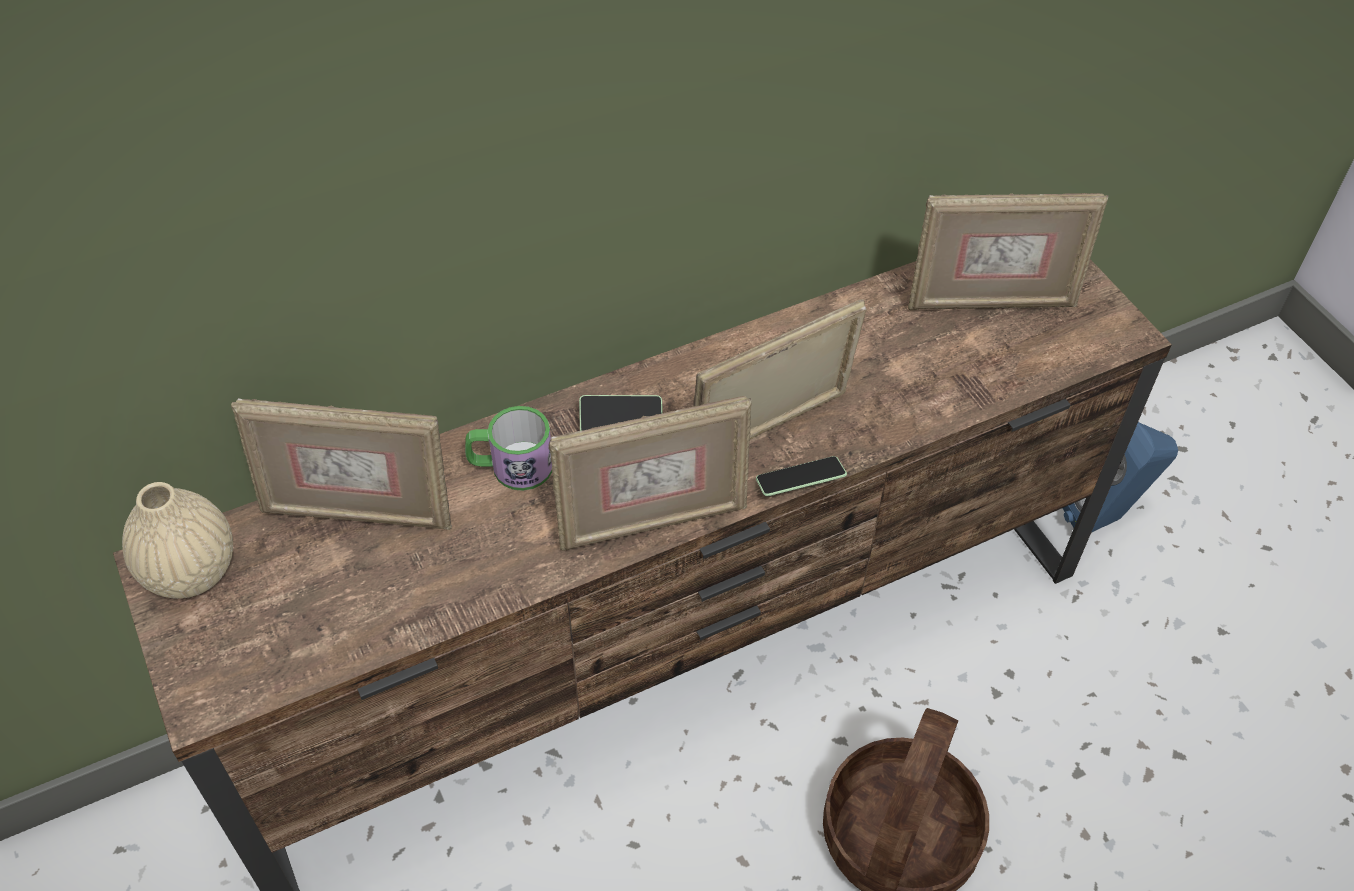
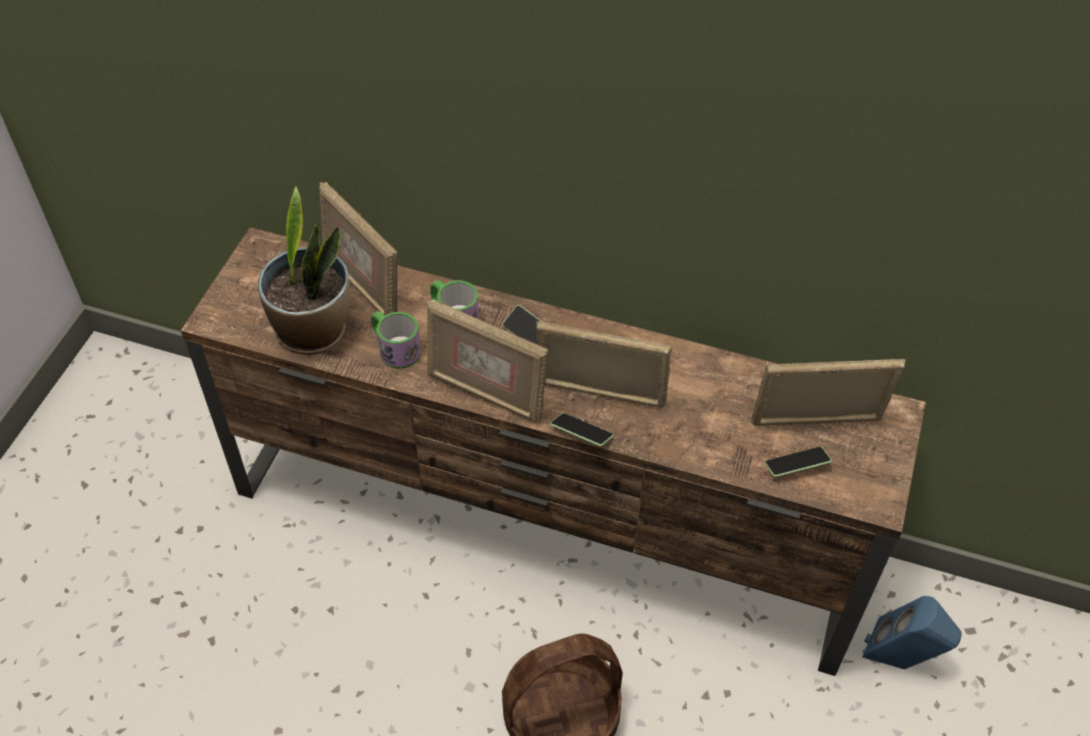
camera: 45 degrees right, 0 degrees up
beige vase [122,482,233,599] -> none
picture frame [908,193,1108,310] -> picture frame turned 135 degrees clockwise [751,359,906,426]
none -> potted plant [258,187,350,354]
none -> mug [371,311,421,369]
none -> phone [765,447,832,477]

